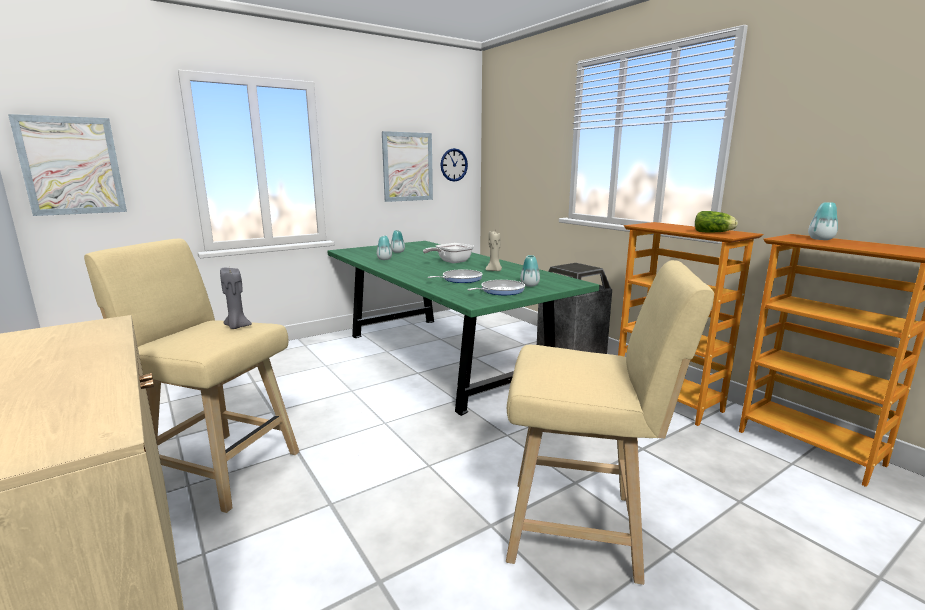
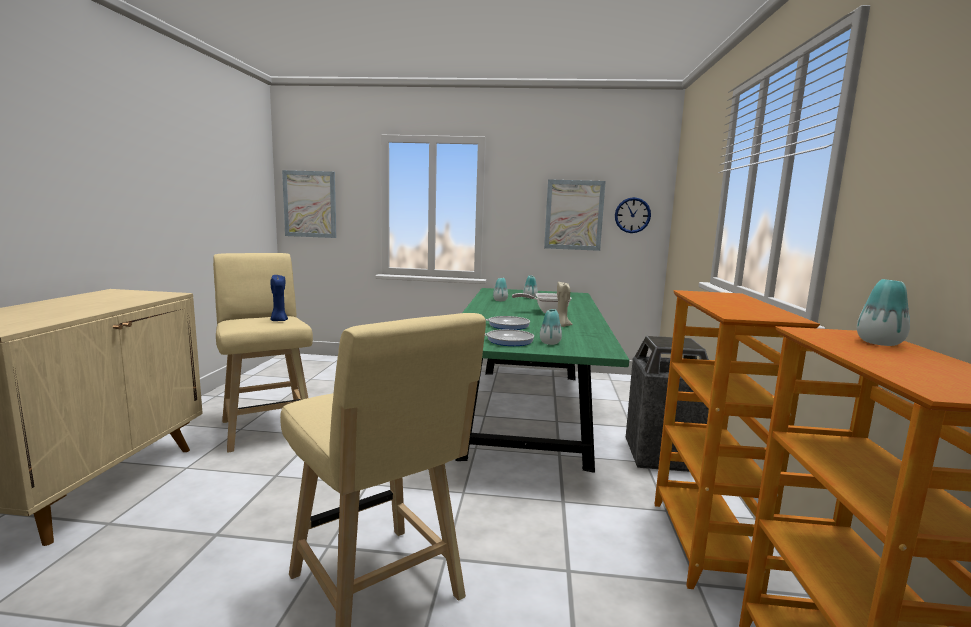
camera: 40 degrees right, 5 degrees down
grey candle [220,268,252,329] -> blue candle [270,275,288,321]
lettuce [695,211,738,233] -> none

